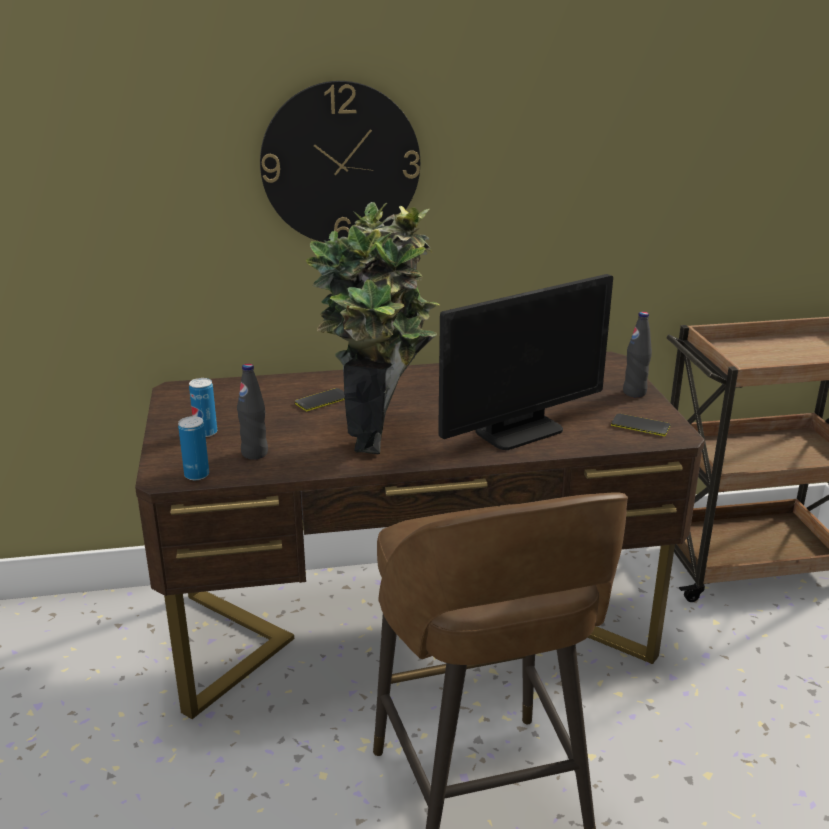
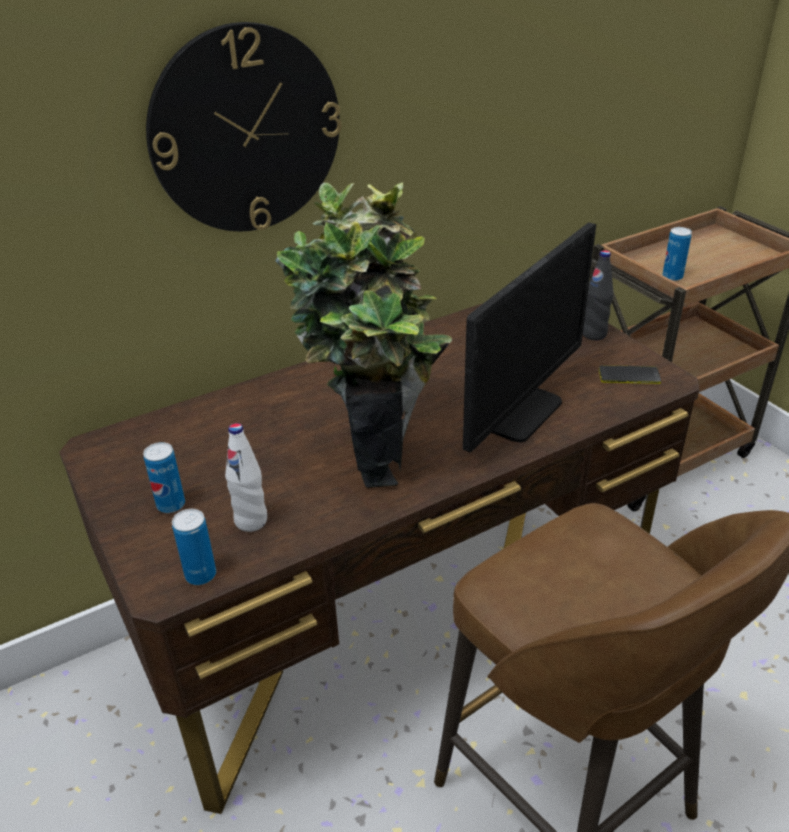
camera: 20 degrees left, 10 degrees up
black bottle [237,364,268,459] -> white bottle [225,423,267,532]
phone [295,388,345,411] -> none
none -> can [662,227,692,281]

